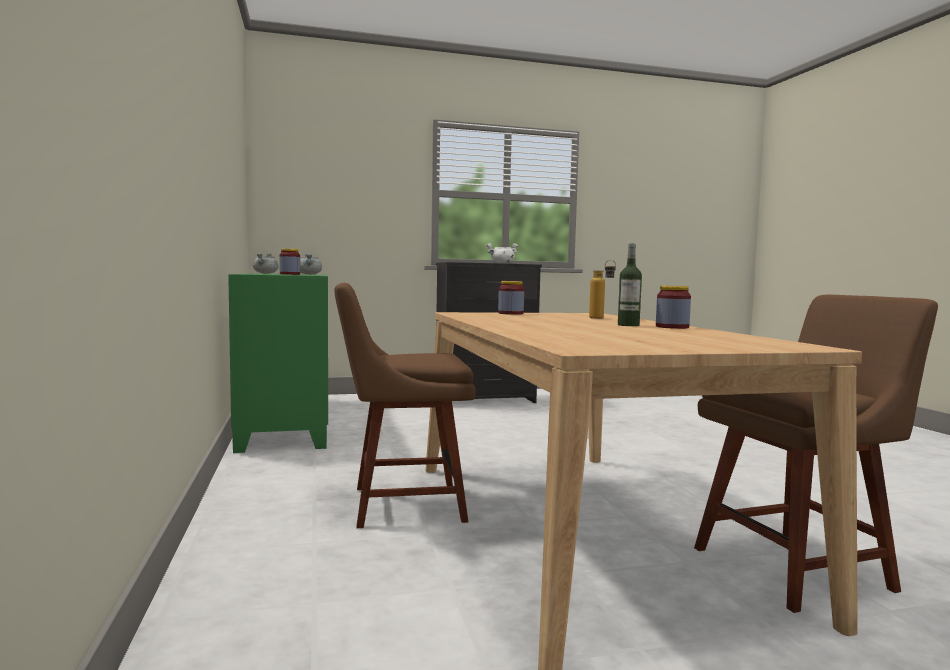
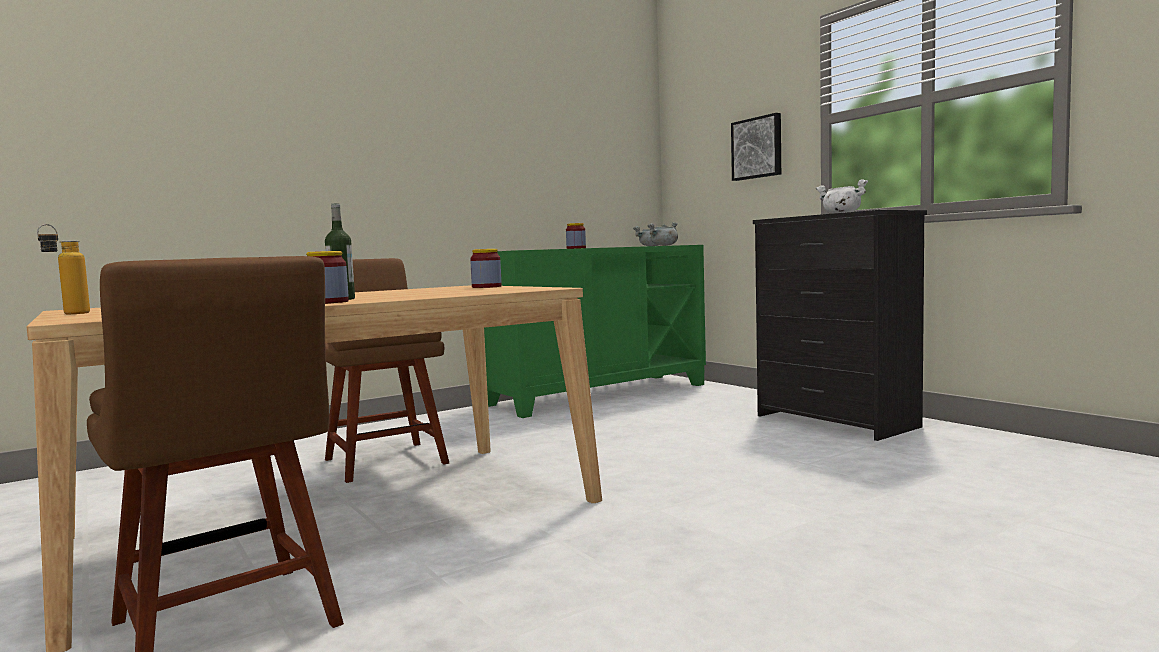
camera: 70 degrees right, 0 degrees up
bottle [589,260,616,319] -> bottle moved to [37,224,90,314]
none -> picture [731,113,781,181]

